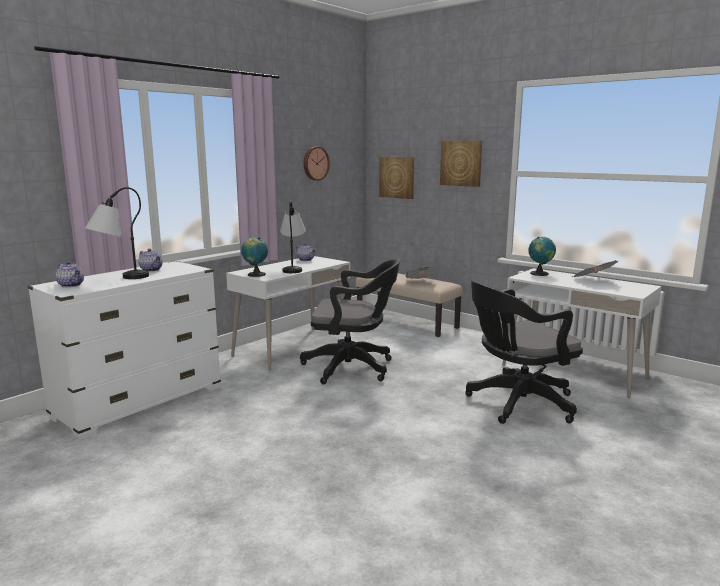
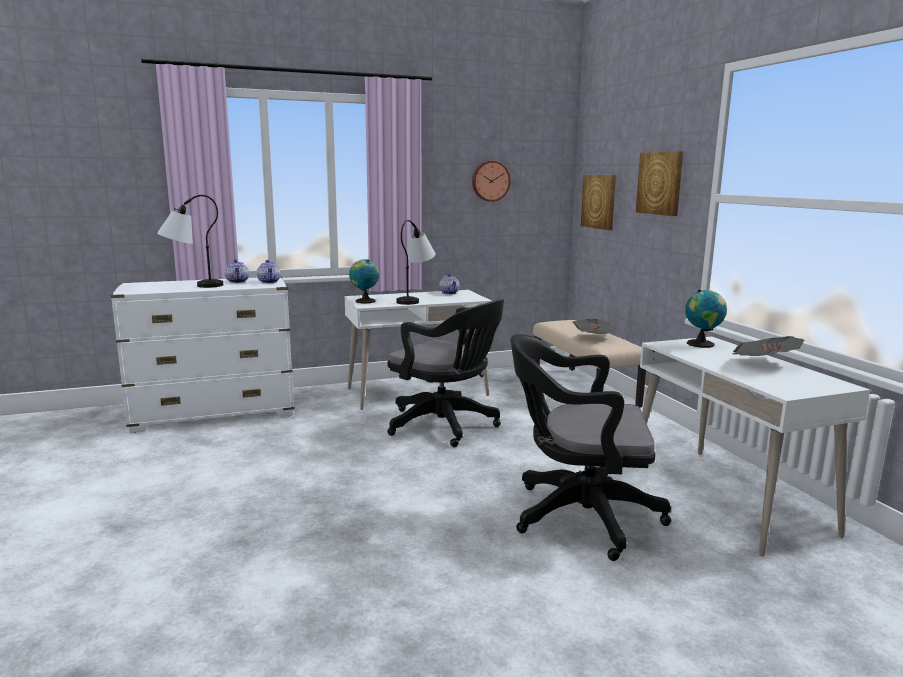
camera: 30 degrees right, 0 degrees up
teapot [56,261,84,287] -> teapot moved to [257,260,280,283]

